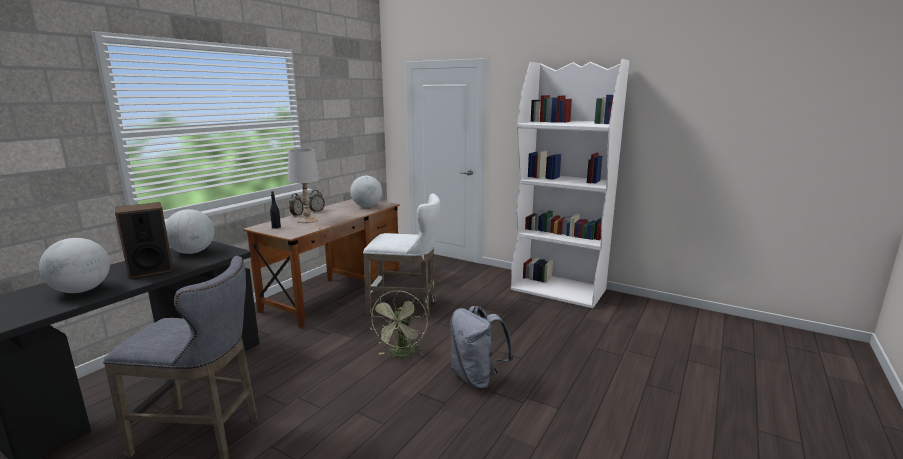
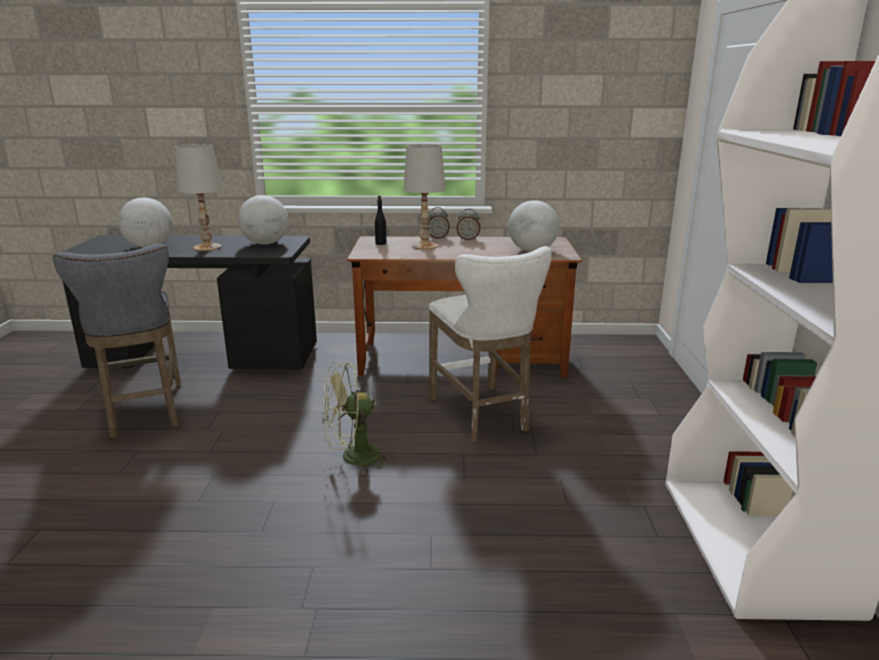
camera: 60 degrees right, 5 degrees up
speaker [115,202,173,279] -> white table lamp [175,144,222,251]
grey backpack [450,306,513,389] -> none

